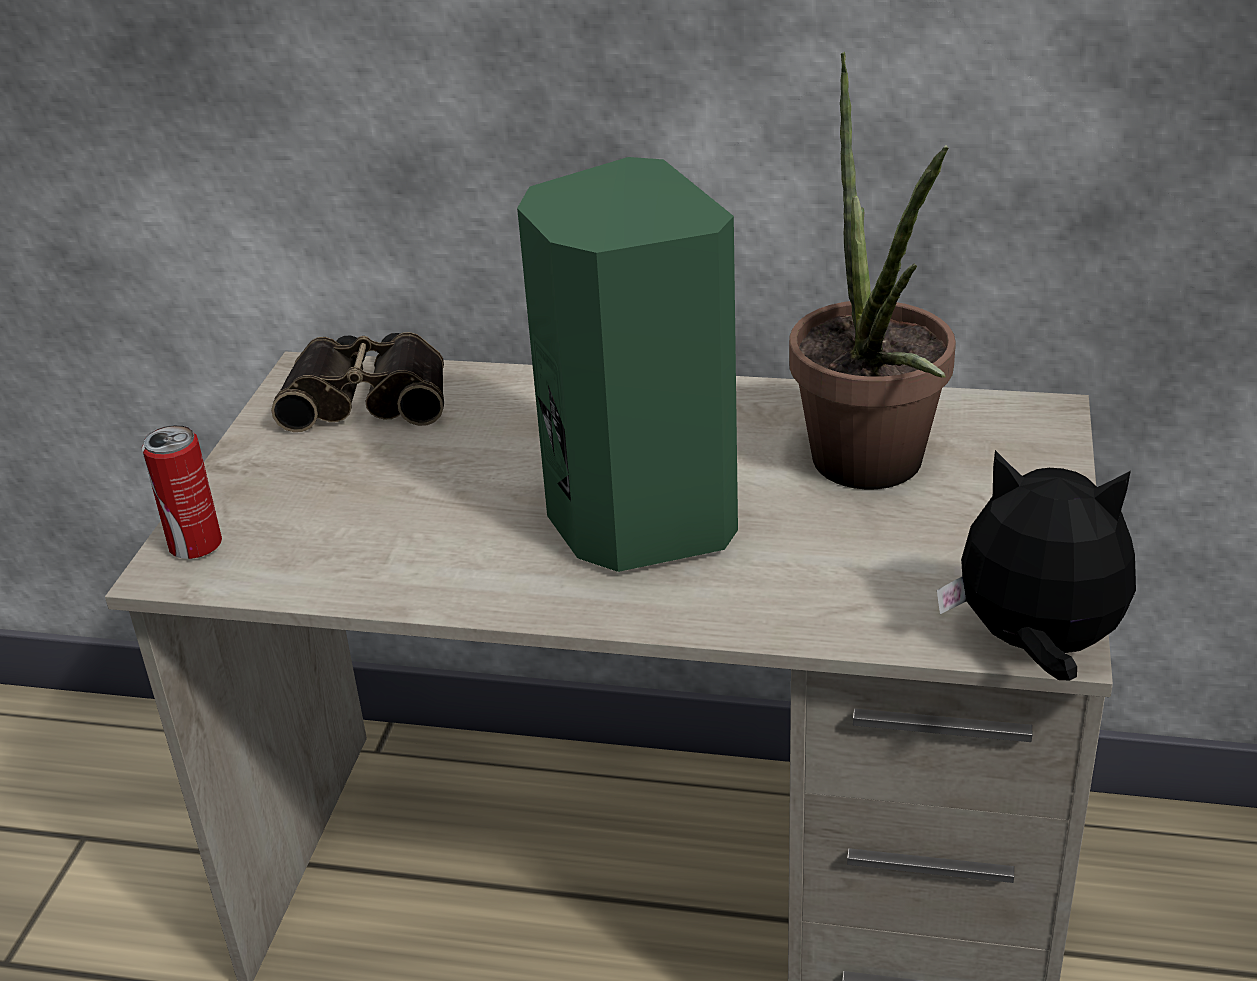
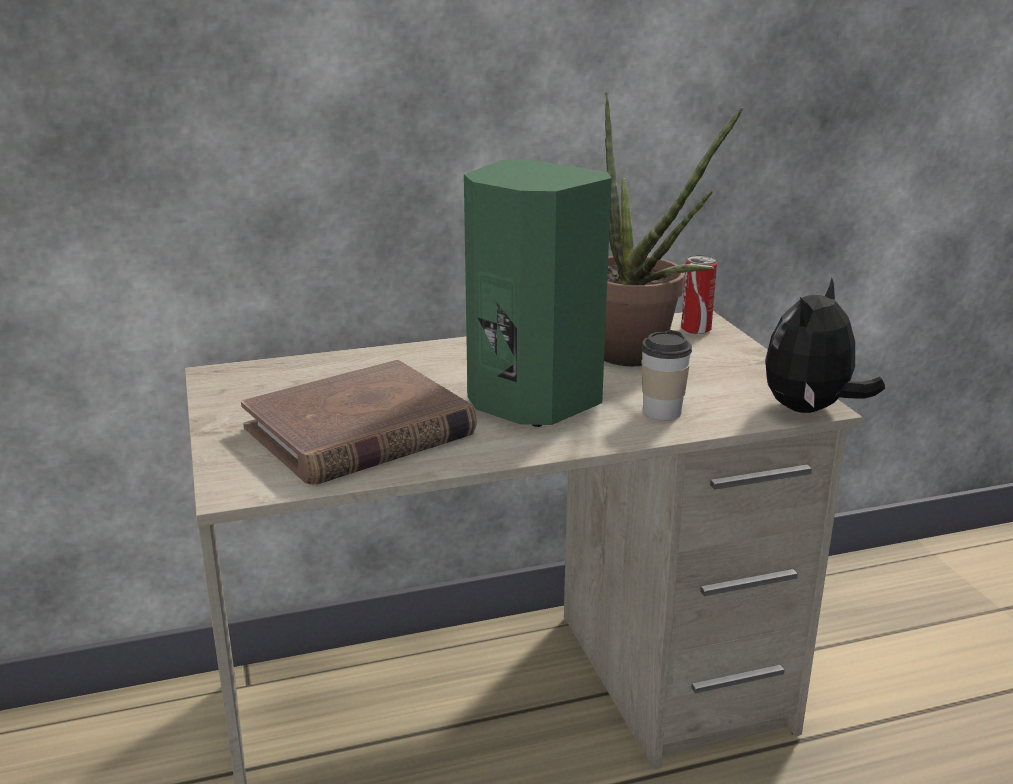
camera: 30 degrees left, 10 degrees down
can [142,425,222,559] -> can moved to [681,255,717,334]
binoculars [271,332,444,432] -> none
plush toy [937,450,1136,680] -> plush toy turned 45 degrees counterclockwise [765,278,885,413]
none -> brown book [241,360,476,485]
none -> cup [641,330,692,420]

